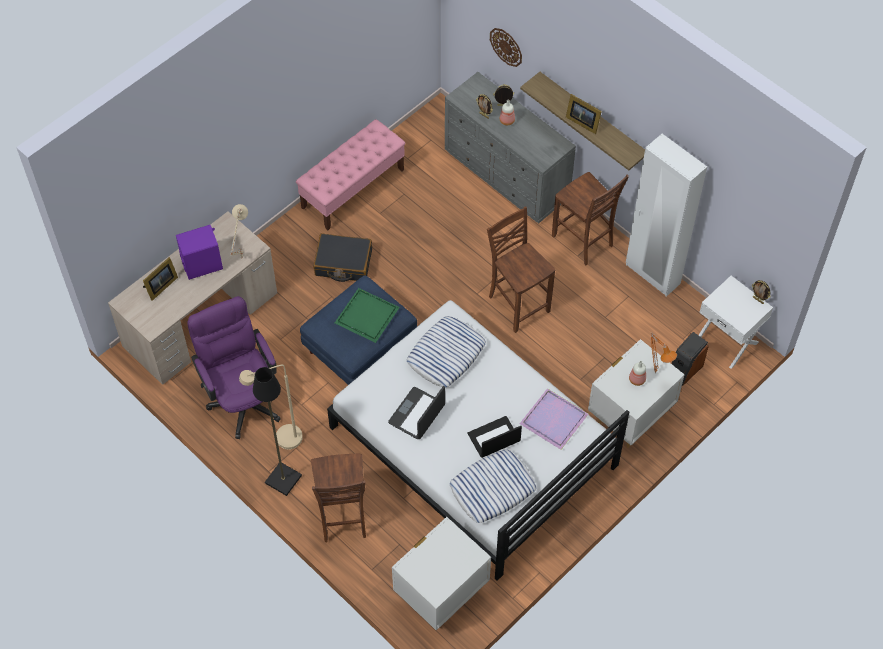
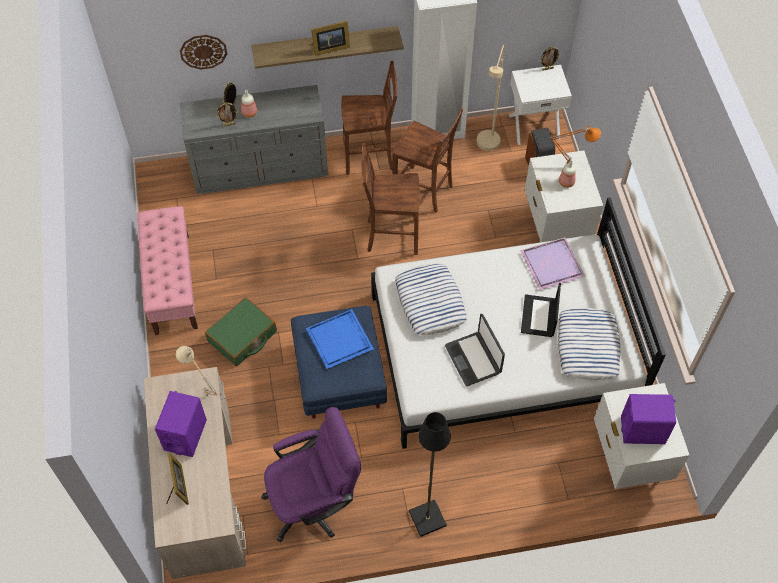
camera: 55 degrees left, 0 degrees up
purple office chair [187,296,281,439] -> purple office chair turned 150 degrees clockwise [261,407,361,542]
beige floor lamp [239,365,303,450] -> beige floor lamp moved to [477,45,504,151]
brown chair [311,454,366,542] -> brown chair moved to [393,108,463,212]
black suitcase [313,233,372,282] -> green suitcase [205,298,277,366]
green tray [335,288,400,343] -> blue tray [306,309,374,369]
none -> purple speaker [621,394,676,444]

